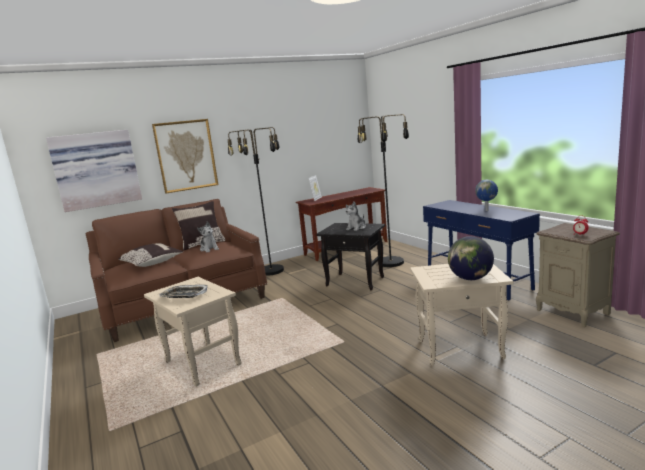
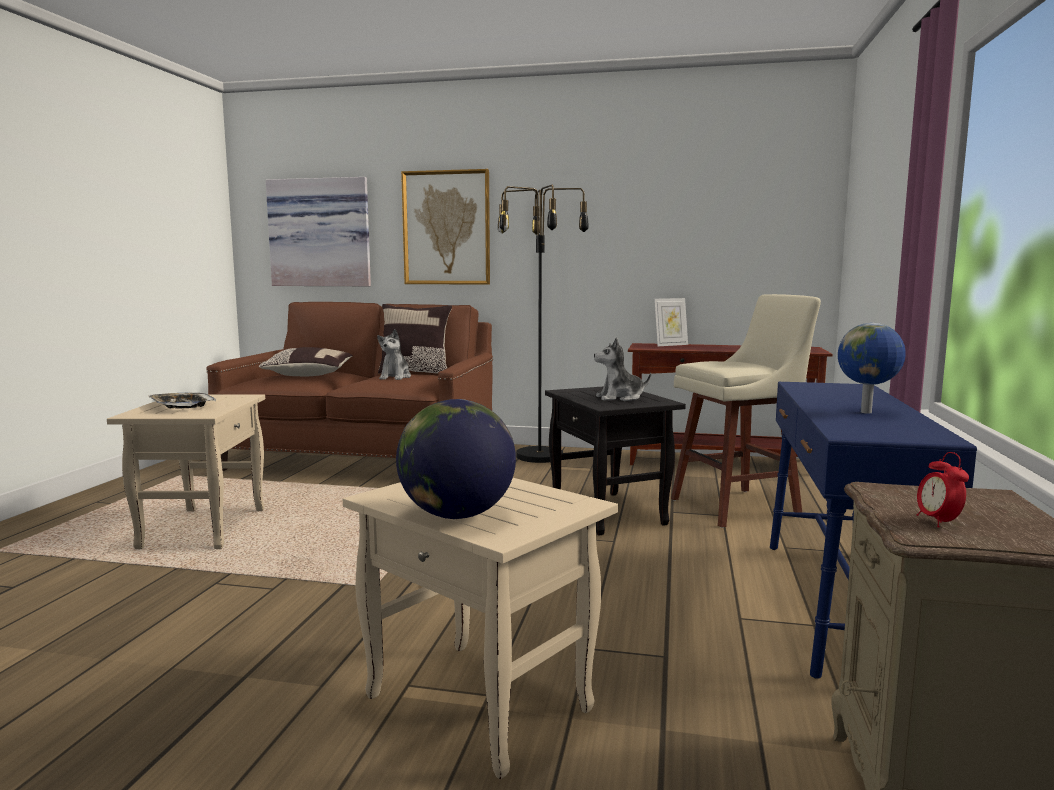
camera: 40 degrees right, 5 degrees down
floor lamp [358,114,409,267] -> beige stool [671,294,821,528]

